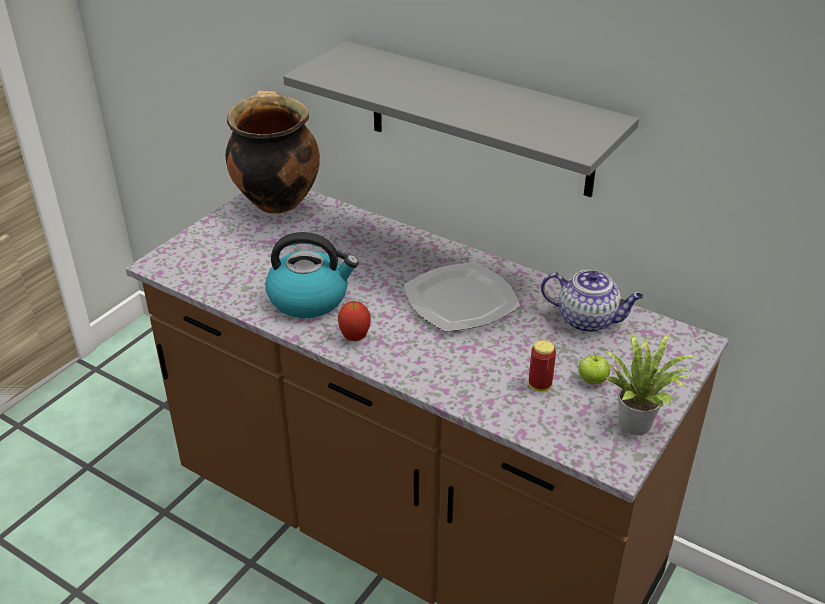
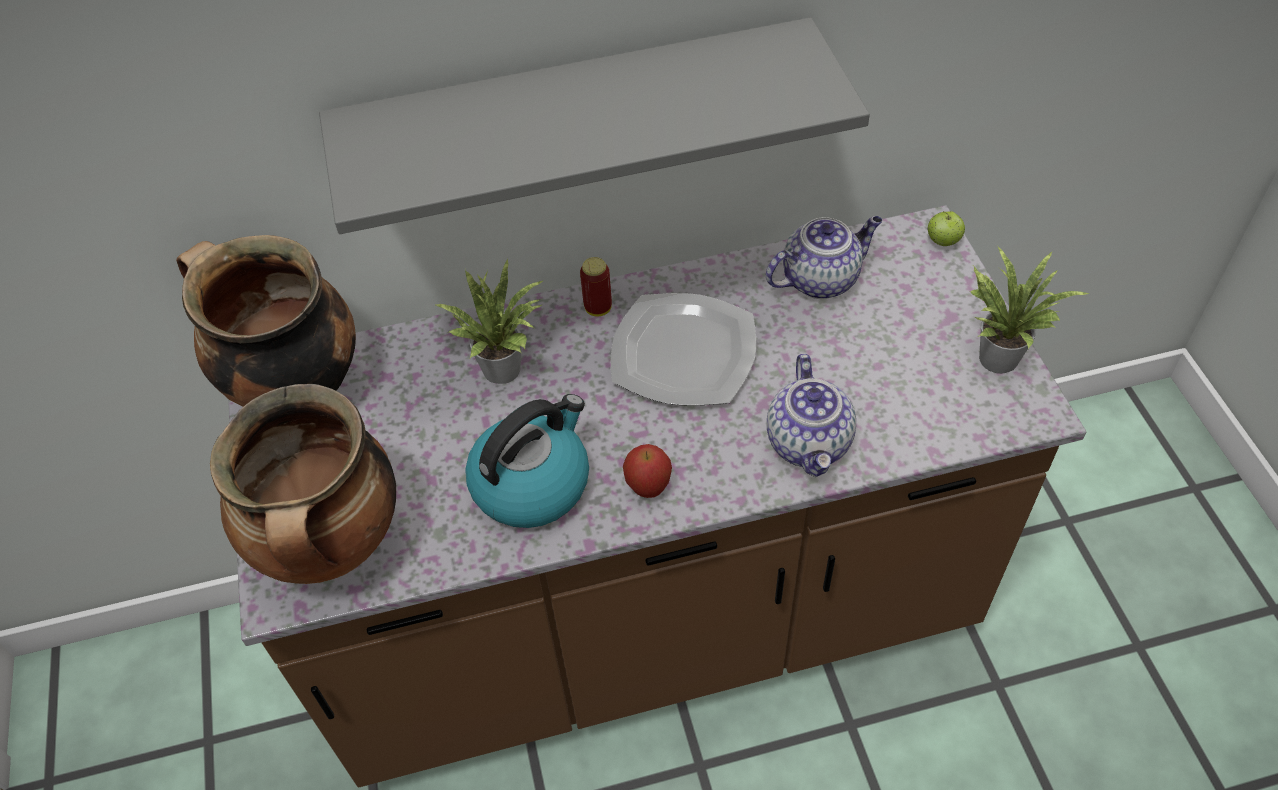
camera: 45 degrees left, 15 degrees up
can [529,340,556,391] -> can moved to [580,257,612,317]
apple [579,353,610,384] -> apple moved to [928,211,965,246]
none -> cooking pot [210,384,396,584]
none -> potted plant [434,259,543,384]
none -> teapot [767,354,856,477]

